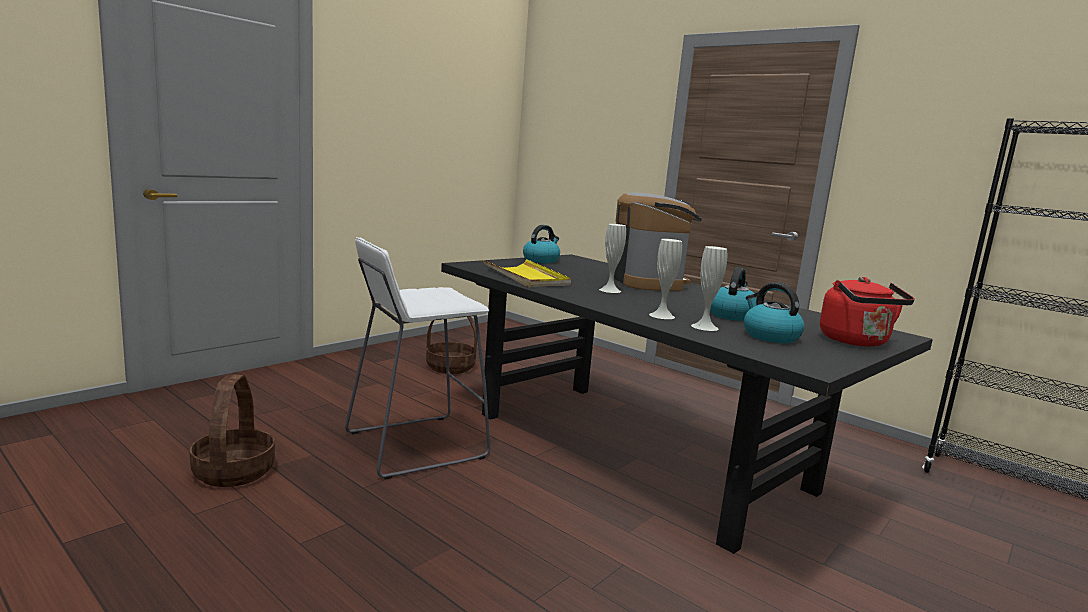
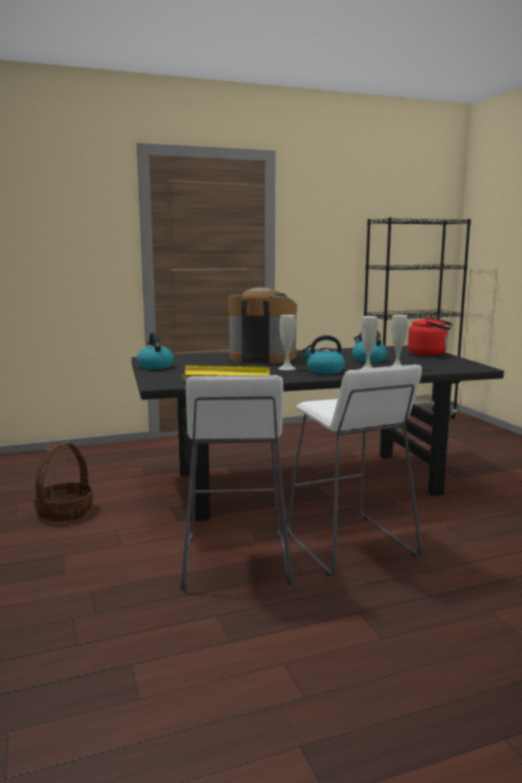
camera: 60 degrees left, 0 degrees up
basket [189,374,275,487] -> none
kettle [744,283,804,343] -> kettle moved to [301,335,345,374]
none -> white stool [287,365,422,576]

